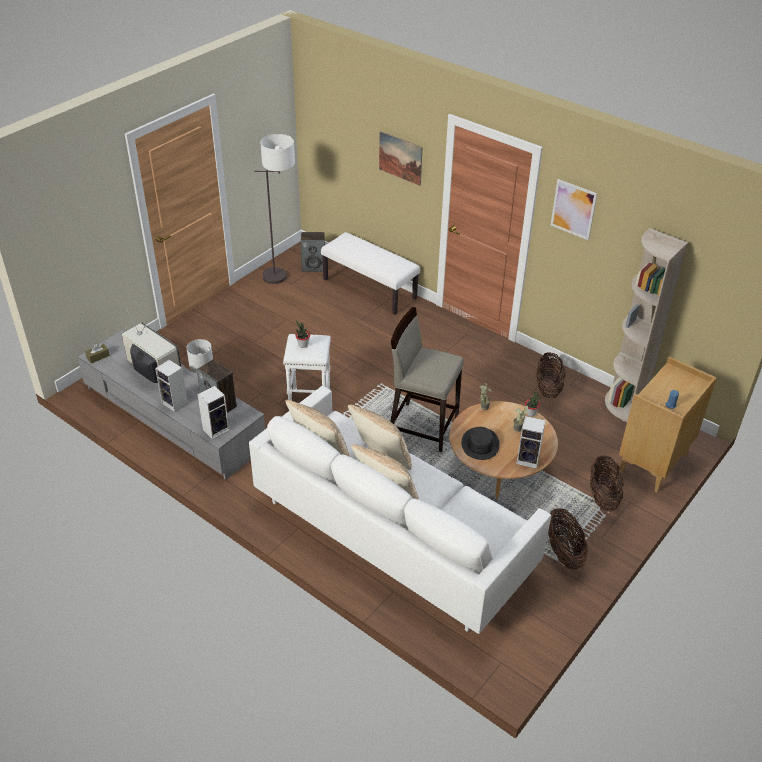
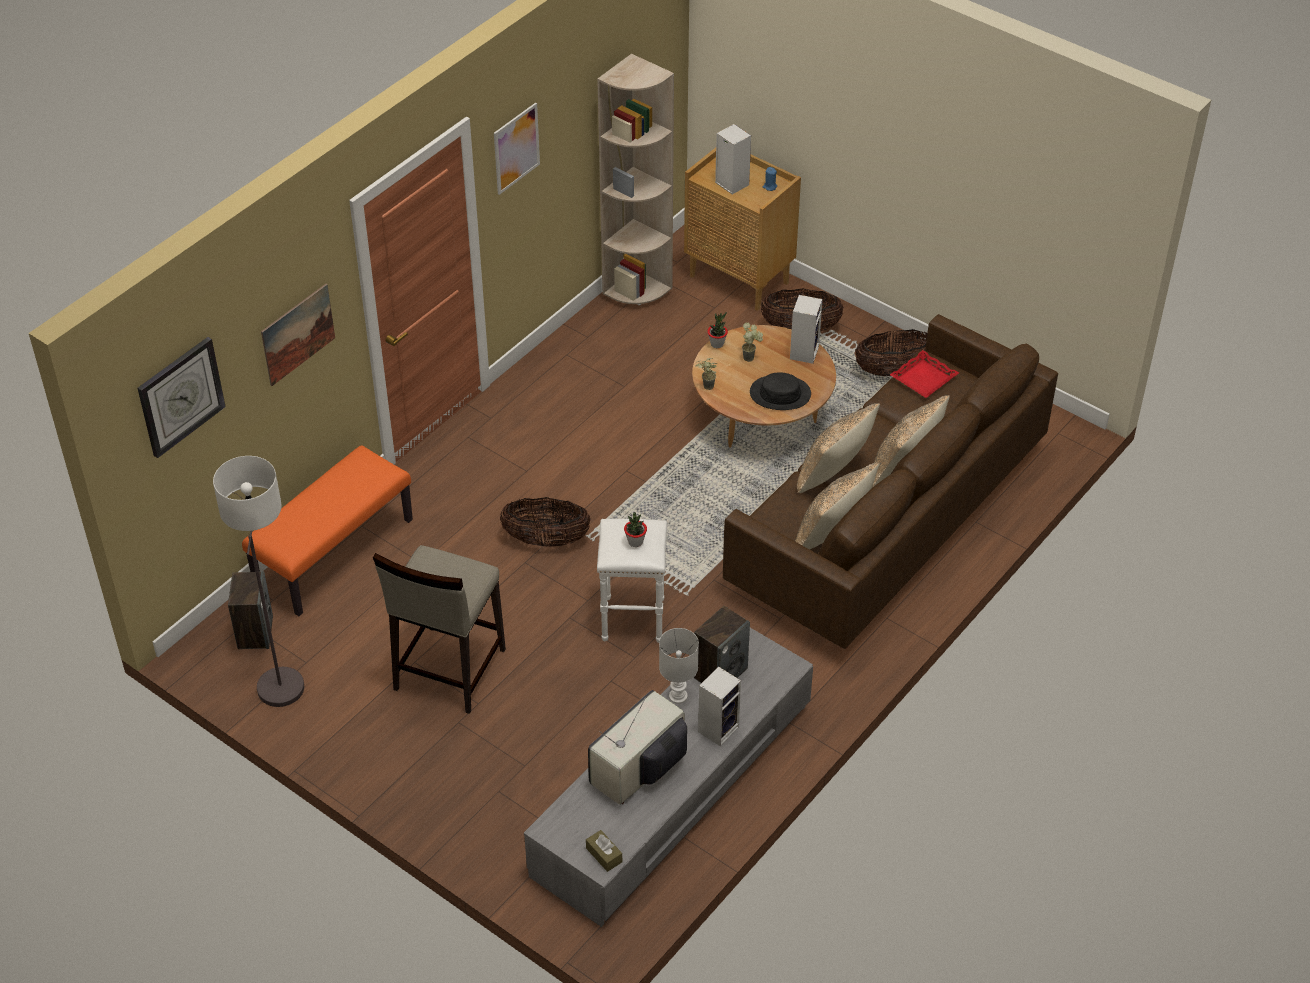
camera: 90 degrees left, 5 degrees up
speaker [198,386,229,439] -> speaker moved to [715,124,751,194]
white sofa [249,386,551,634] -> brown sofa [723,314,1058,649]
white bench [321,232,420,315] -> orange bench [242,445,413,616]
beige stool [391,307,464,452] -> beige stool moved to [373,545,506,714]
basket [536,352,565,399] -> basket moved to [500,497,591,547]
none -> wall clock [138,337,226,458]
none -> red tray [890,350,959,398]

